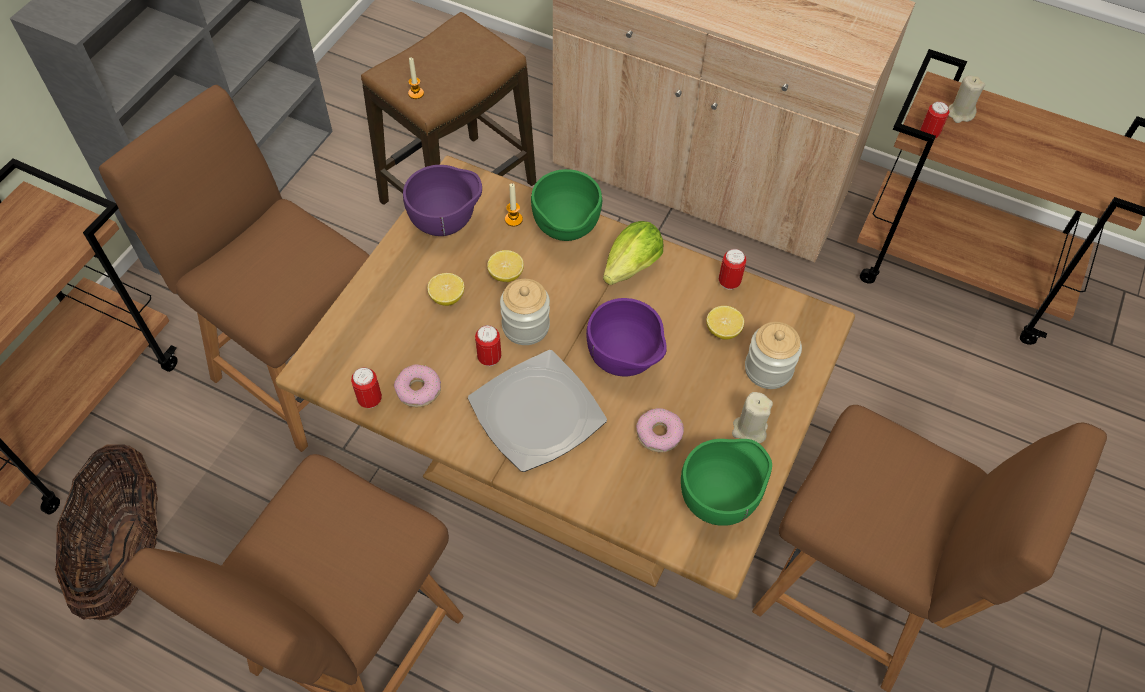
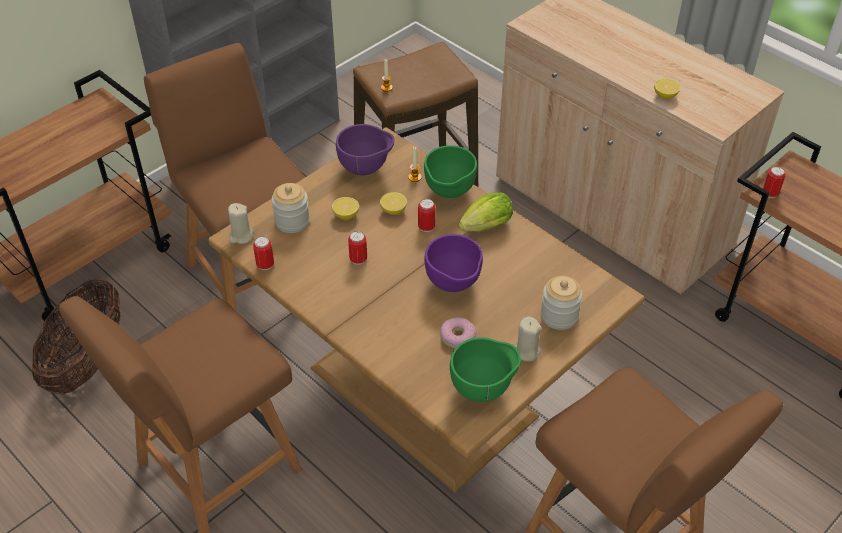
camera: 20 degrees right, 10 degrees down
donut [394,364,441,407] -> none
plate [468,350,607,472] -> none
jar [500,279,550,345] -> jar moved to [272,183,310,233]
lemon [706,306,744,339] -> lemon moved to [654,79,680,99]
can [719,249,746,290] -> can moved to [418,199,436,232]
beige candle [948,76,985,123] -> beige candle moved to [228,203,254,244]

